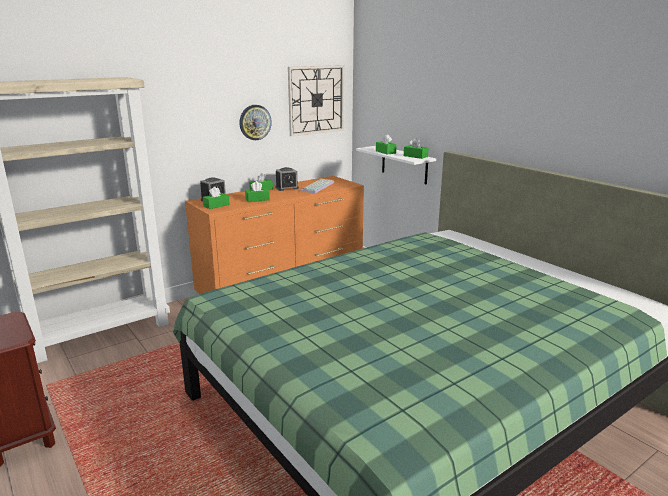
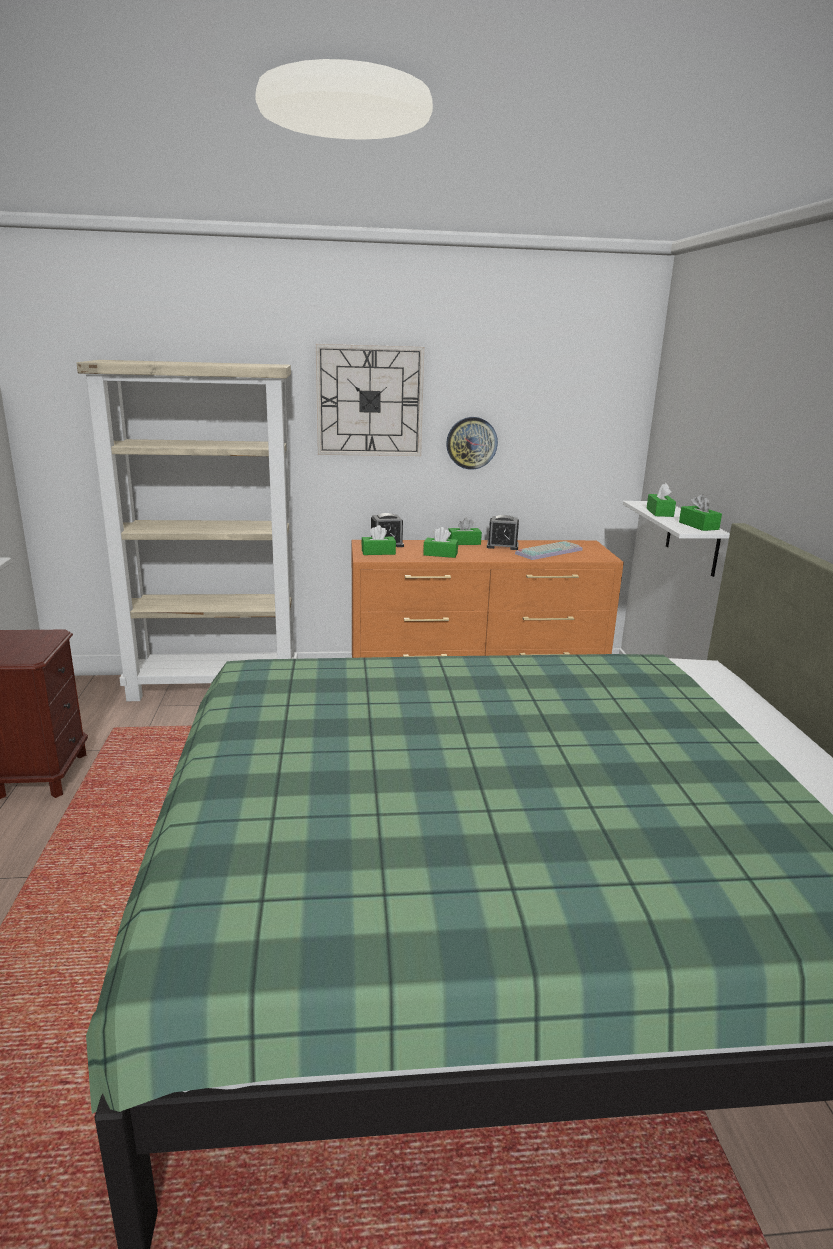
camera: 30 degrees right, 0 degrees up
wall clock [288,65,344,136] -> wall clock moved to [316,344,424,456]

